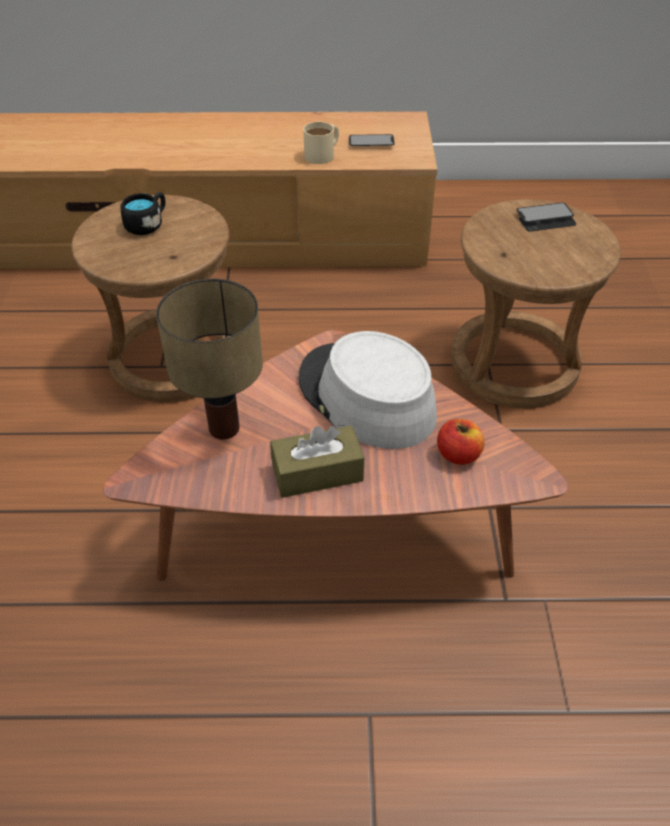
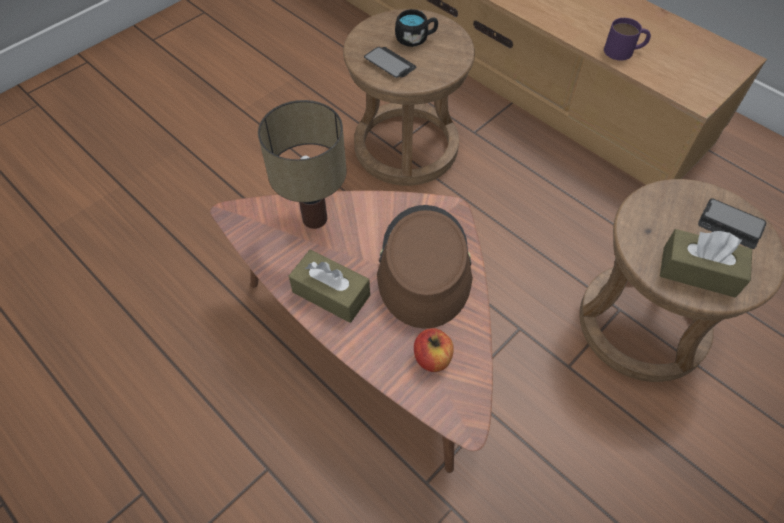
camera: 45 degrees right, 10 degrees up
grey hat [299,331,437,449] -> brown hat [377,205,473,329]
beige mug [303,122,339,164] -> purple mug [604,18,651,61]
phone [349,134,395,146] -> phone moved to [364,47,417,78]
none -> brown tissue box [660,229,752,298]

